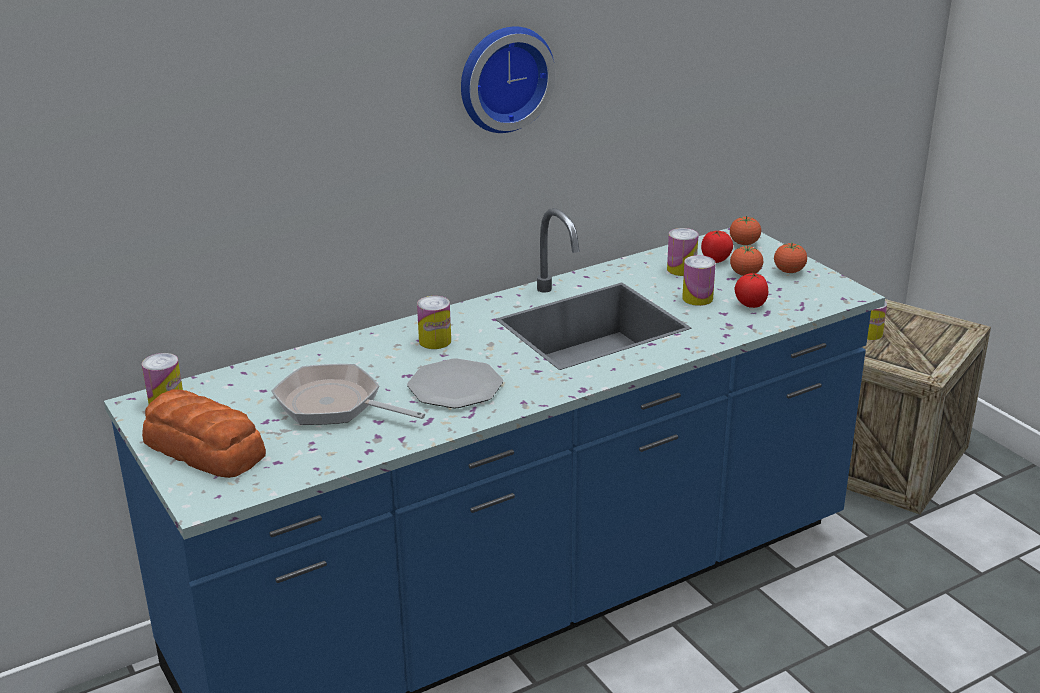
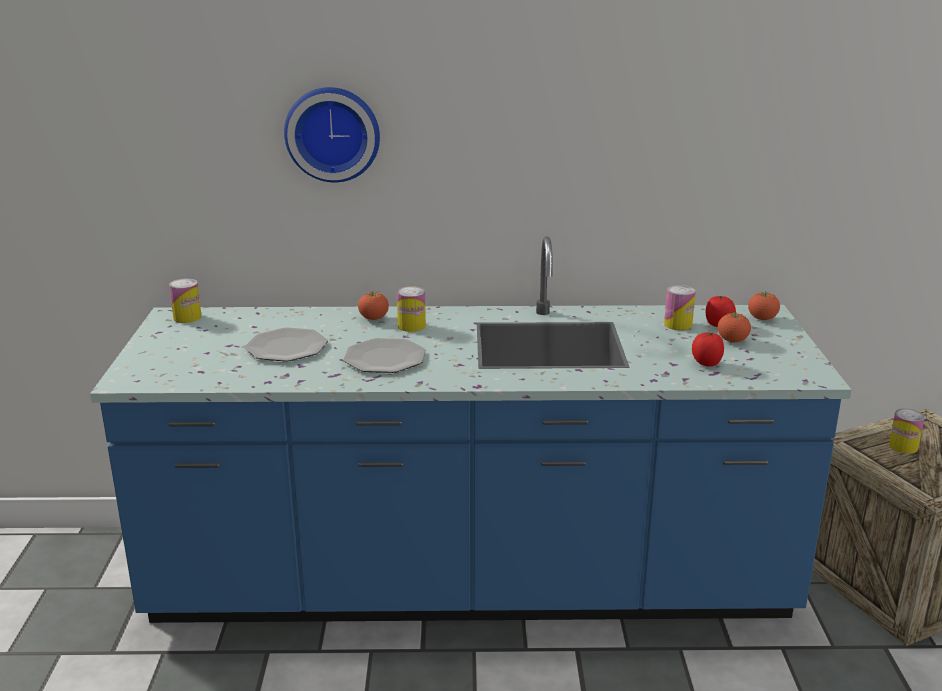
camera: 30 degrees right, 5 degrees down
bread [142,389,266,478] -> none
frying pan [272,364,425,425] -> plate [245,327,328,362]
wall clock [461,26,556,133] -> wall clock moved to [284,87,380,182]
can [682,255,716,306] -> none
tomato [774,242,807,273] -> tomato moved to [358,291,389,320]

